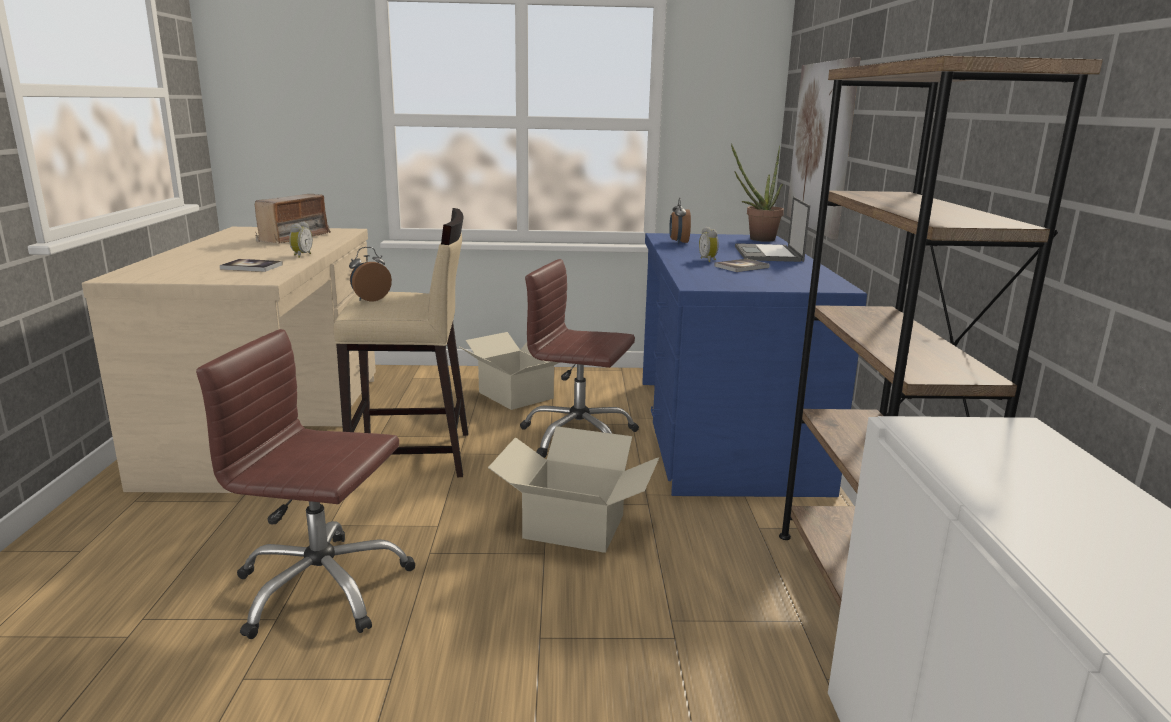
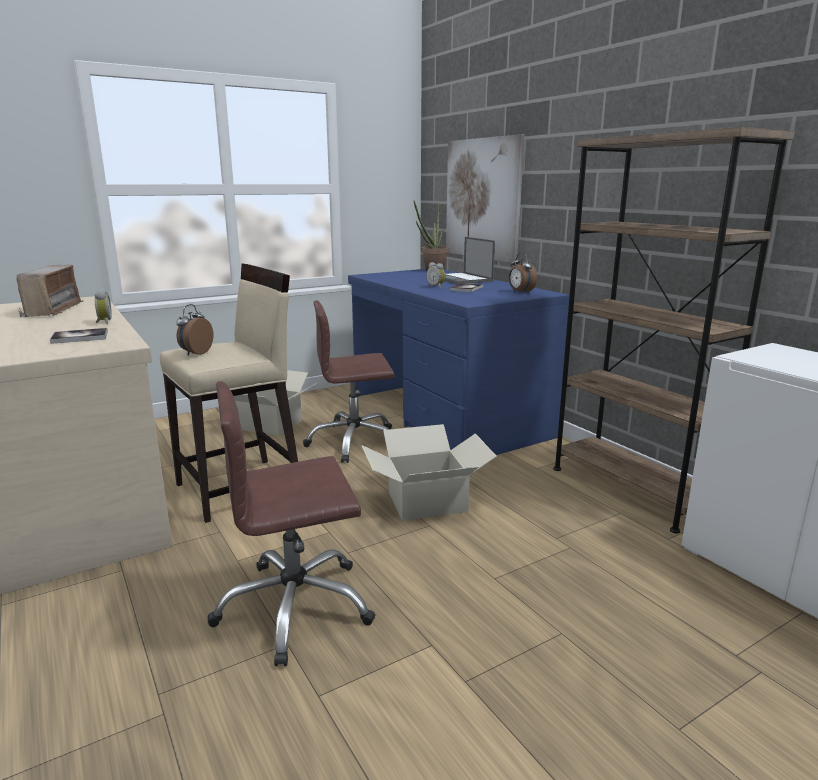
camera: 30 degrees left, 0 degrees up
alarm clock [669,198,691,244] -> alarm clock moved to [509,252,537,293]

